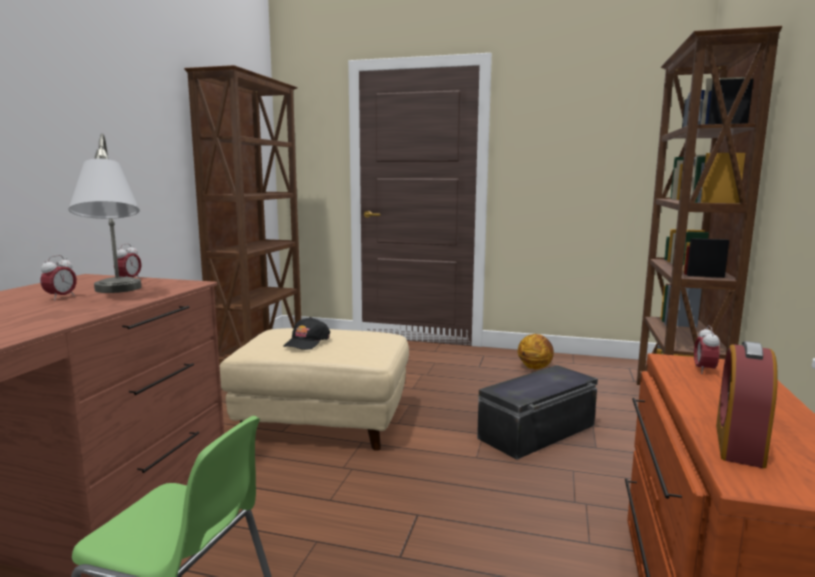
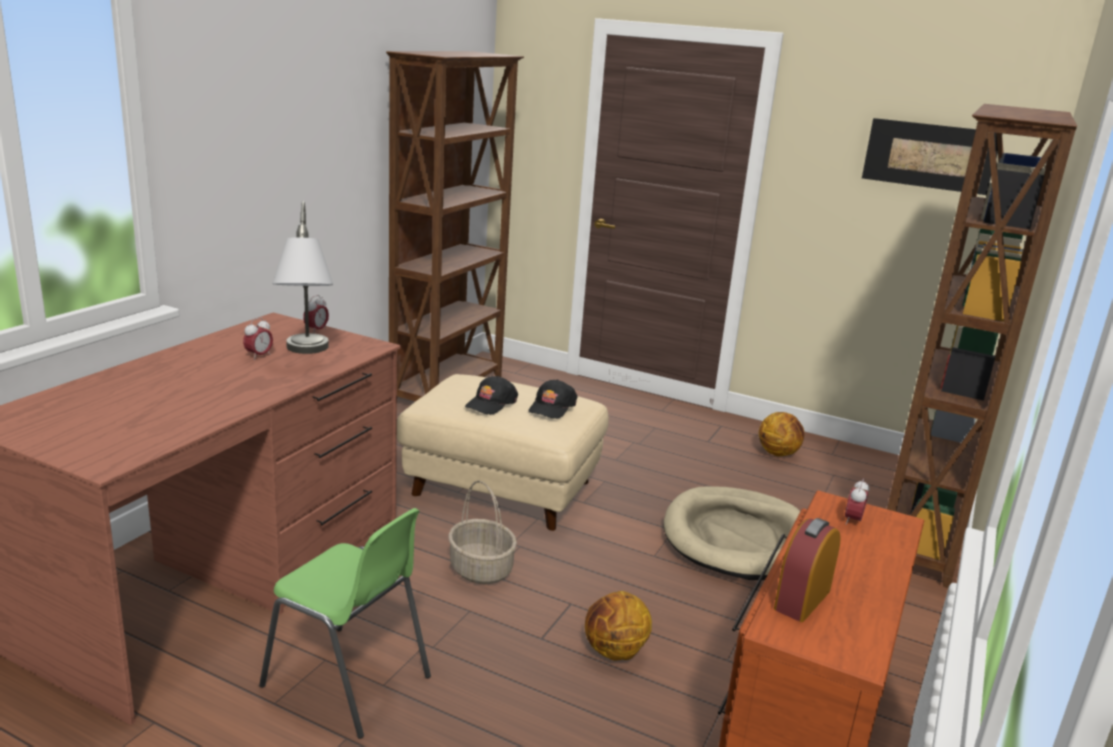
camera: 10 degrees right, 10 degrees up
black storage box [477,365,598,460] -> beige dog bed [664,486,800,580]
none -> basket [448,481,517,584]
none -> black cap [529,380,577,419]
none -> basketball [585,591,652,660]
none -> picture [862,118,998,195]

